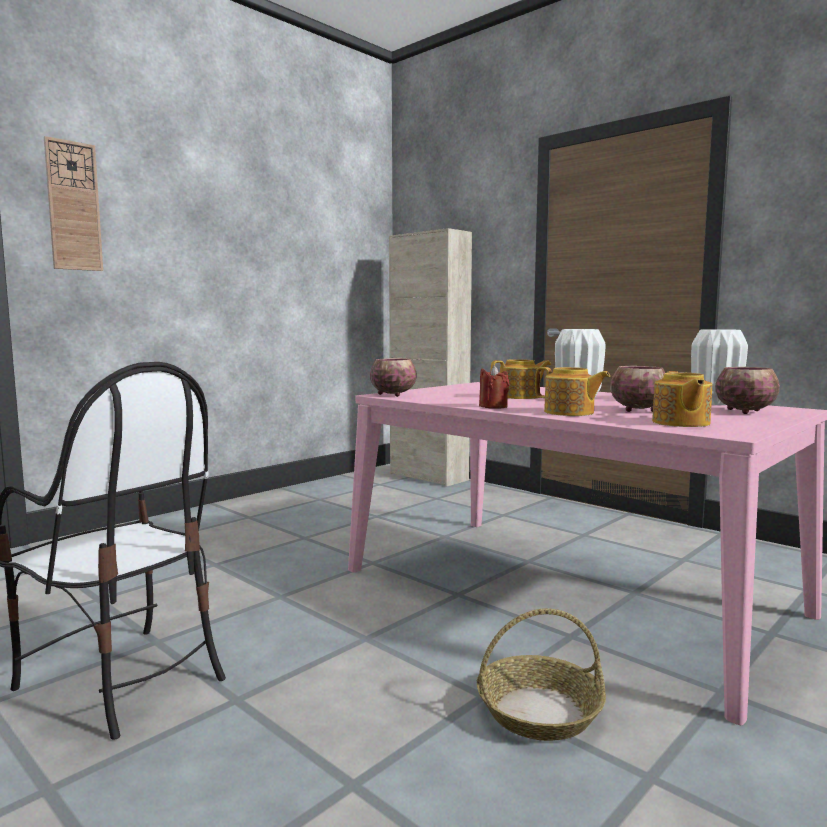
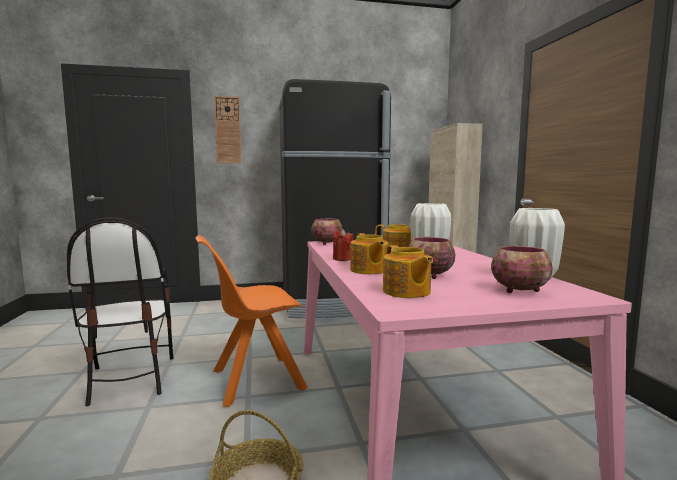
camera: 35 degrees right, 0 degrees up
teapot [652,371,712,427] -> teapot turned 60 degrees counterclockwise [383,245,433,298]
none -> orange chair [195,235,308,407]
none -> black fridge [279,79,391,318]

